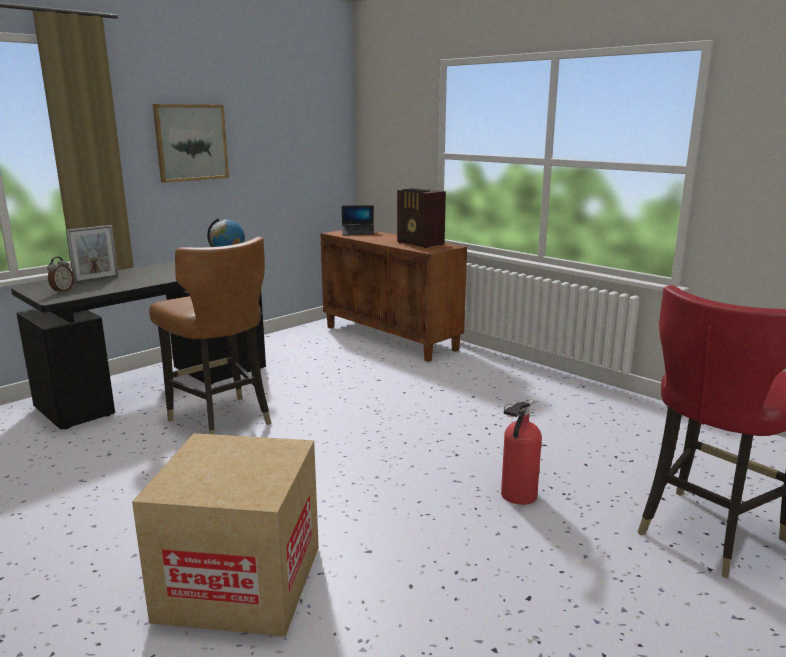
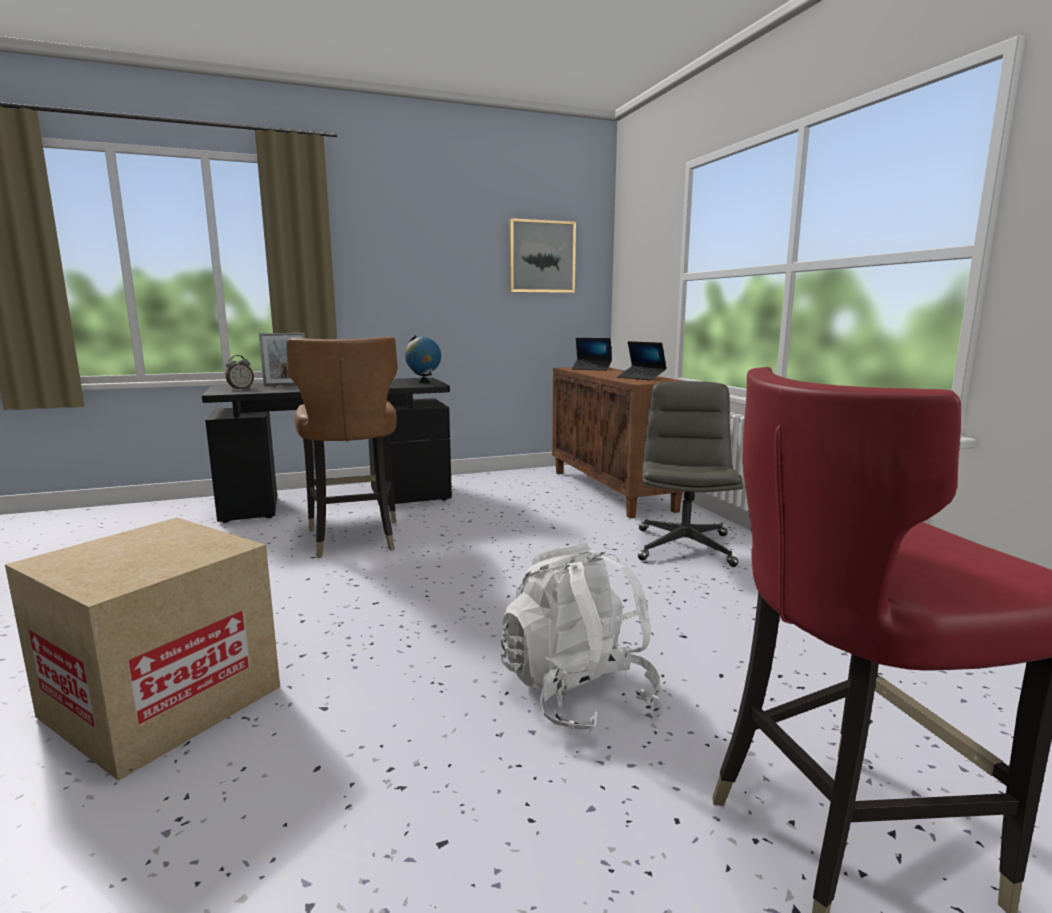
camera: 25 degrees right, 5 degrees down
picture [153,104,229,183] -> picture moved to [509,218,576,293]
radio [397,188,446,248] -> laptop [617,341,667,381]
fire extinguisher [501,399,542,505] -> white backpack [501,542,662,732]
none -> grey office chair [638,381,743,567]

